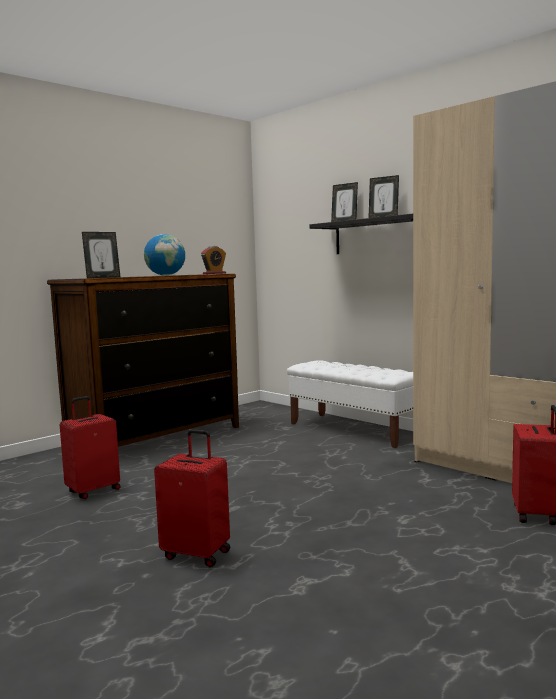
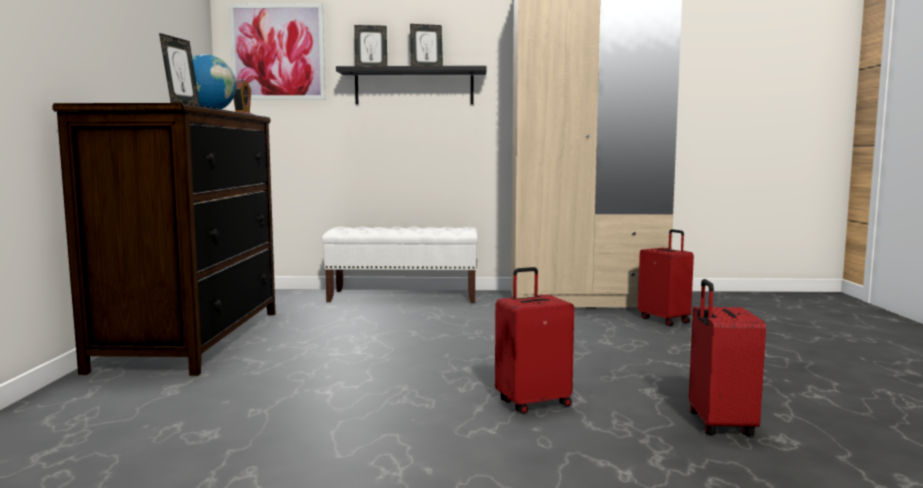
camera: 45 degrees left, 0 degrees up
red suitcase [60,396,120,499] -> red suitcase moved to [689,279,766,436]
none -> picture [229,3,326,100]

